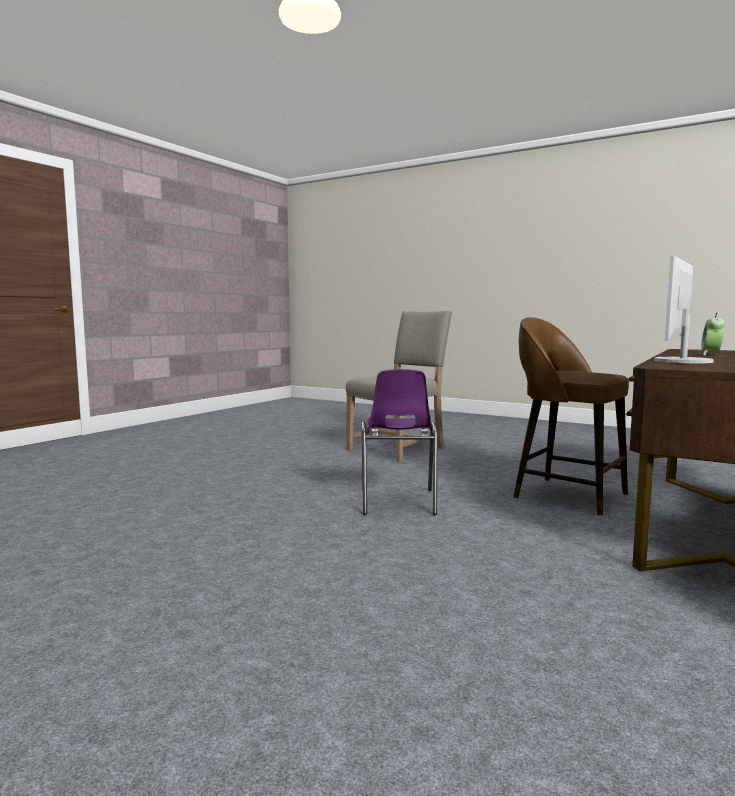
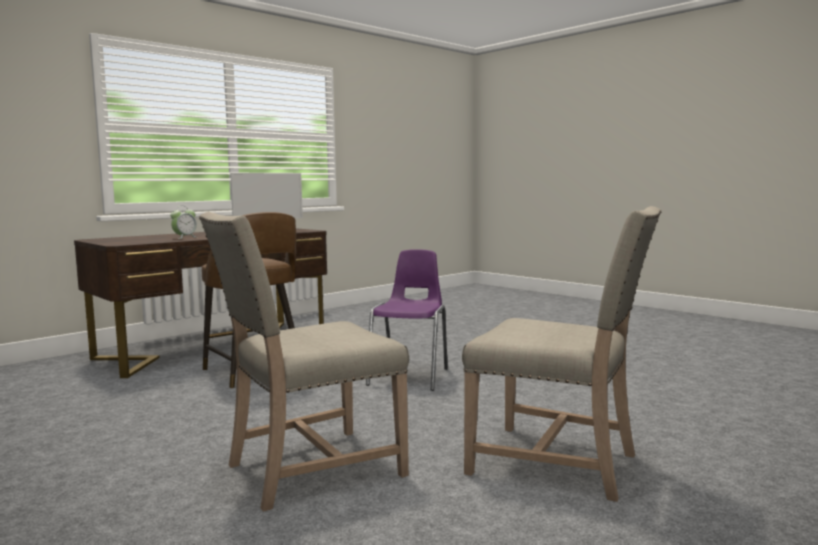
camera: 165 degrees left, 0 degrees up
none -> beige chair [462,206,661,502]

